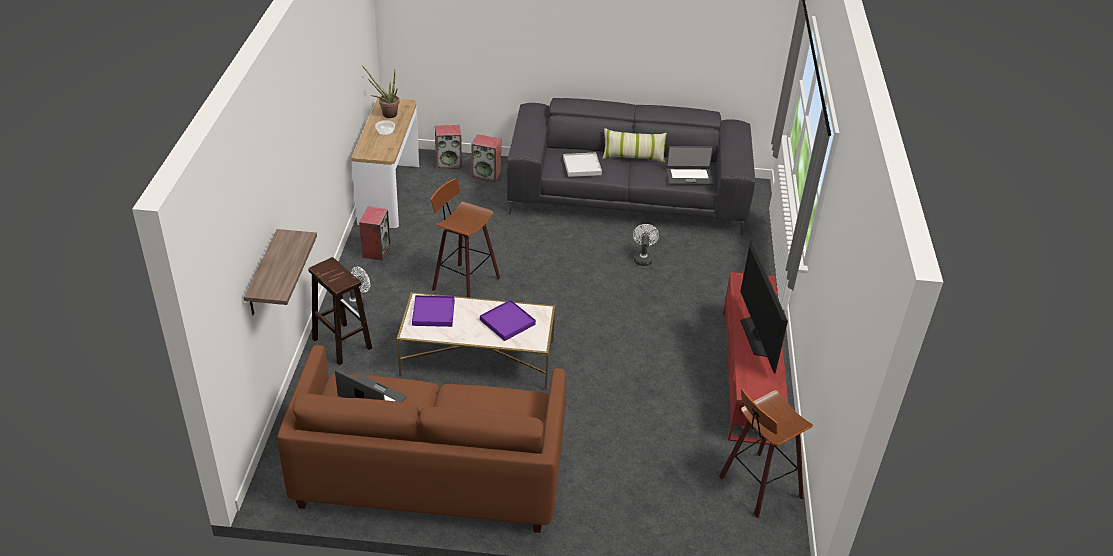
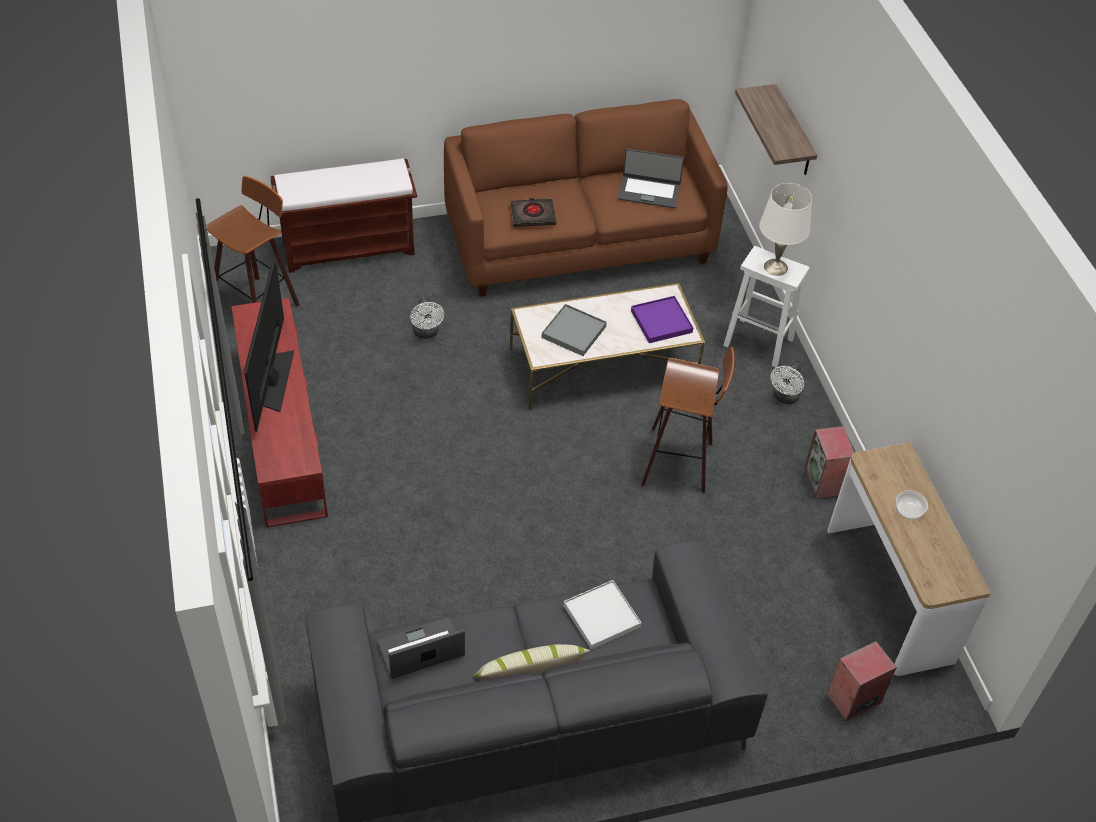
camera: 160 degrees right, 10 degrees up
brown stool [308,257,372,365] -> white stool [723,246,810,367]
potted plant [363,66,399,118] -> none
speaker [471,134,501,182] -> none
purple tray [480,300,536,341] -> grey tray [542,304,607,356]
white fan [633,224,659,266] -> white fan moved to [410,296,444,339]
television [740,240,788,374] -> television turned 150 degrees counterclockwise [244,259,294,432]
none -> brown bench [271,158,417,273]
none -> black book [510,198,556,227]
none -> white table lamp [759,183,812,276]

